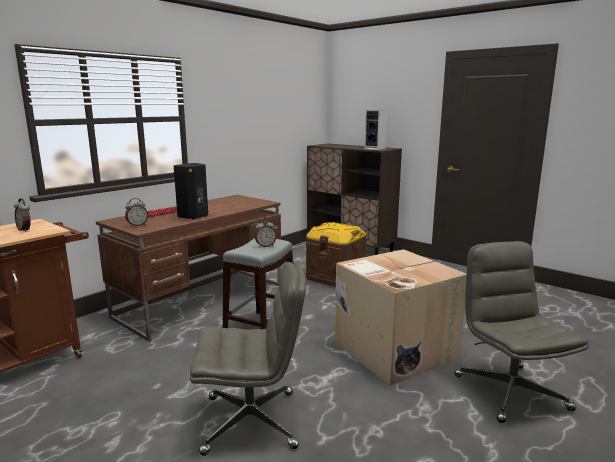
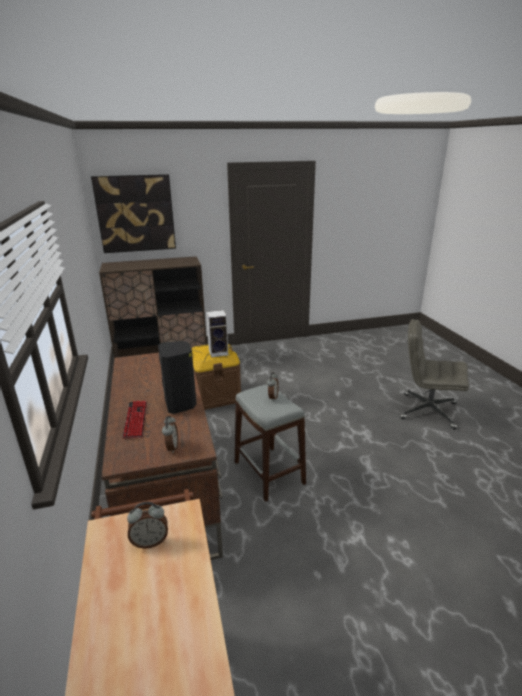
camera: 55 degrees left, 10 degrees up
grey office chair [190,262,306,456] -> none
cardboard box [335,249,467,385] -> none
speaker [364,110,387,150] -> speaker moved to [206,310,228,357]
none -> picture [91,174,176,253]

